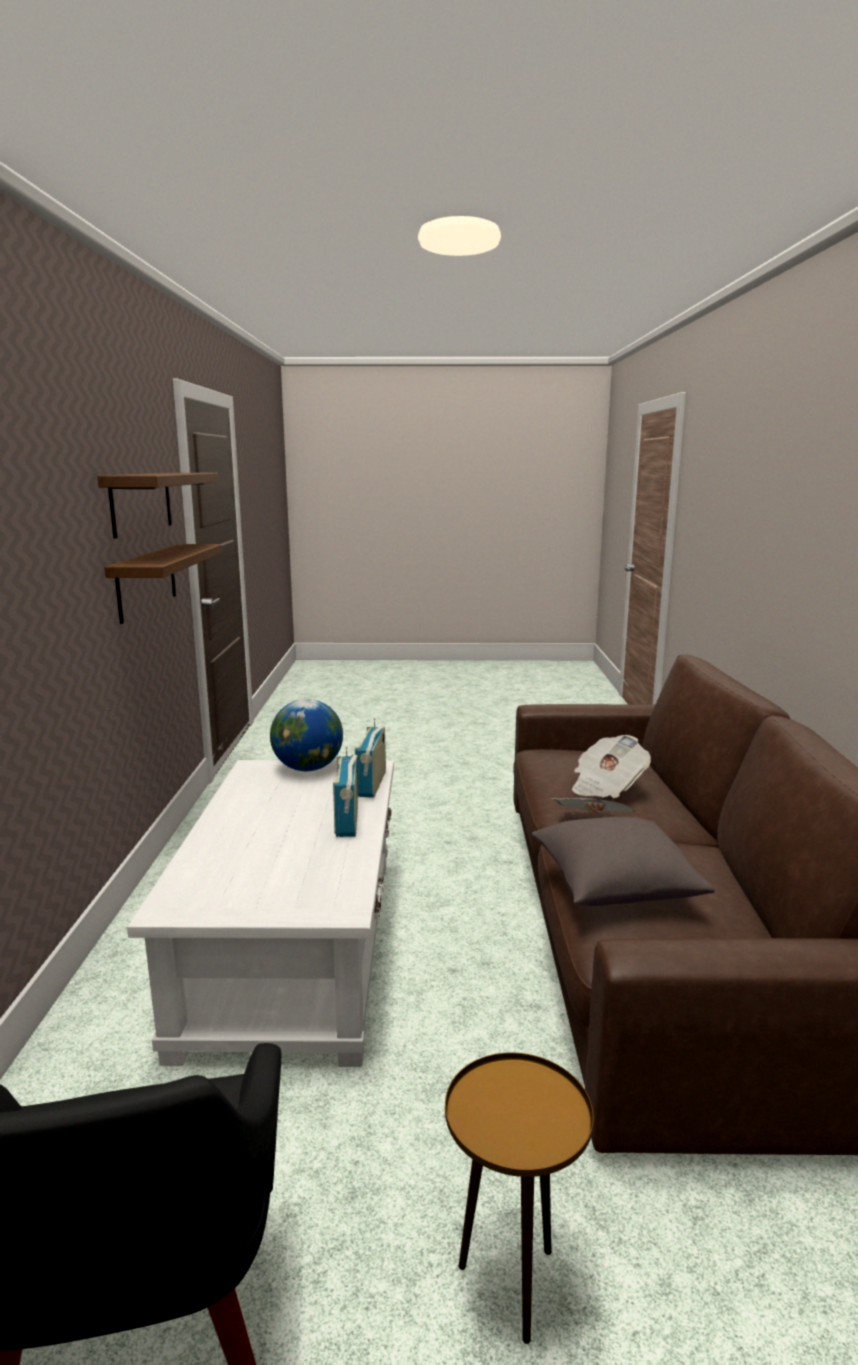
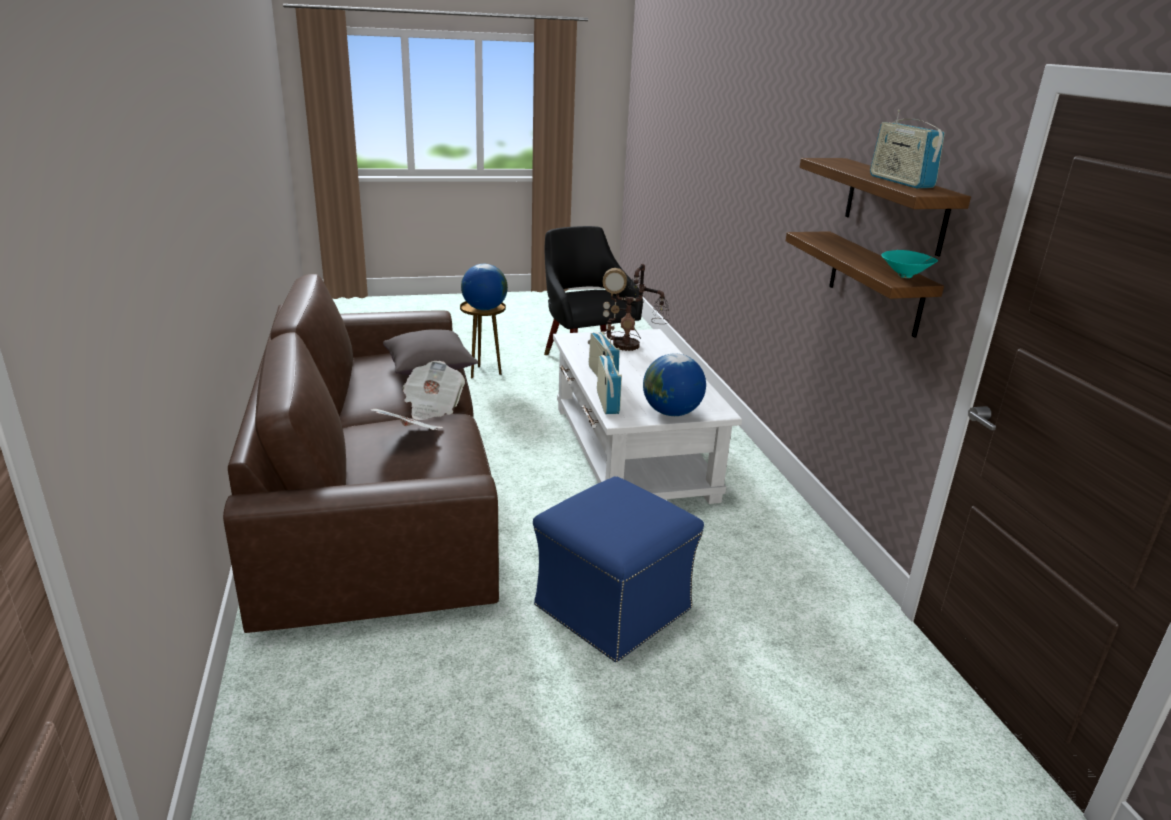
camera: 165 degrees right, 10 degrees up
none -> globe [461,264,508,310]
none -> blue ottoman [533,476,704,662]
none -> table lamp [588,264,669,351]
none -> radio [870,110,945,188]
none -> turquoise bowl [881,250,938,278]

